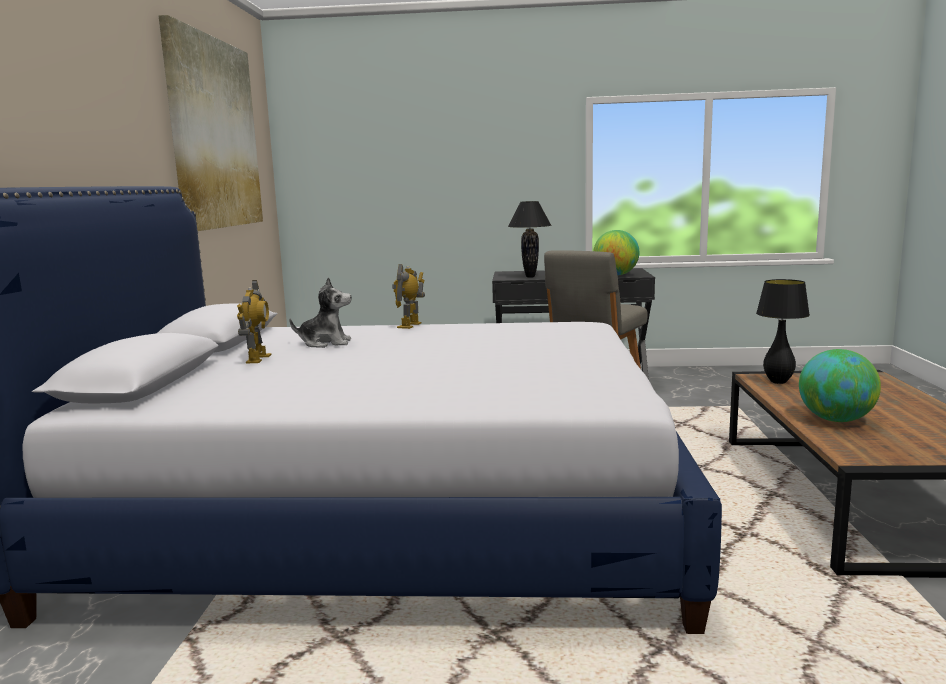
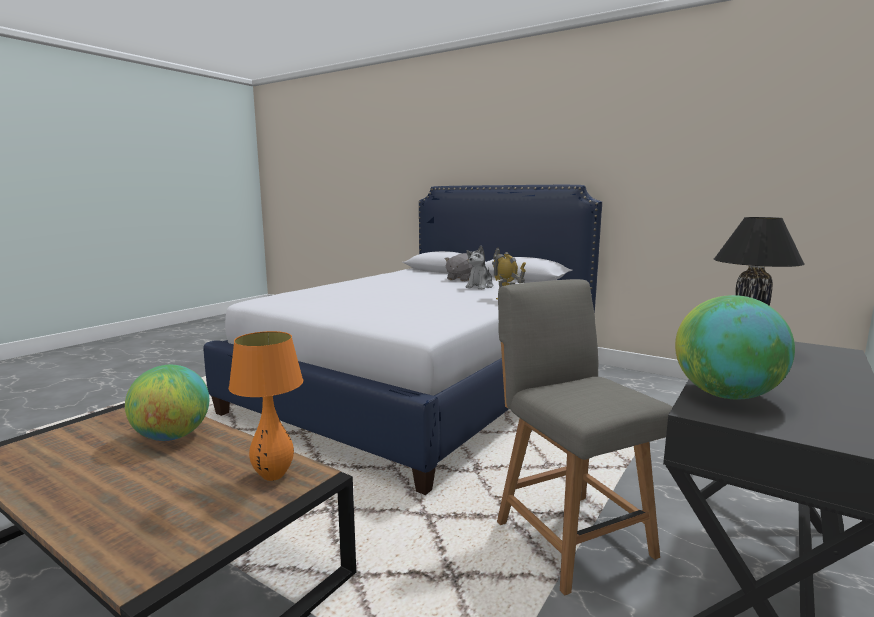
camera: 120 degrees right, 0 degrees up
picture [159,15,263,231] -> none
toy robot [237,280,271,363] -> grey plush toy [445,253,473,281]
black table lamp [756,279,810,384] -> orange table lamp [229,331,303,481]

